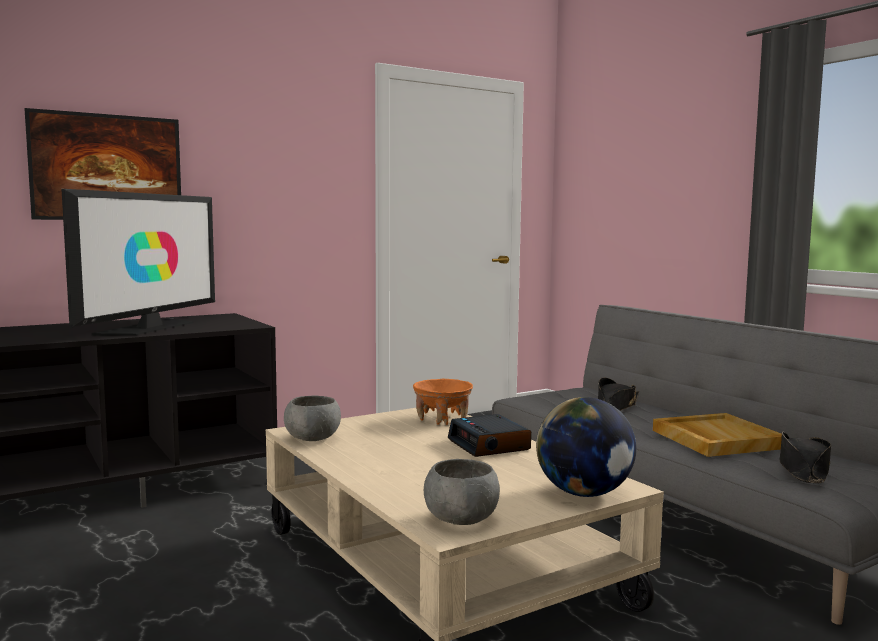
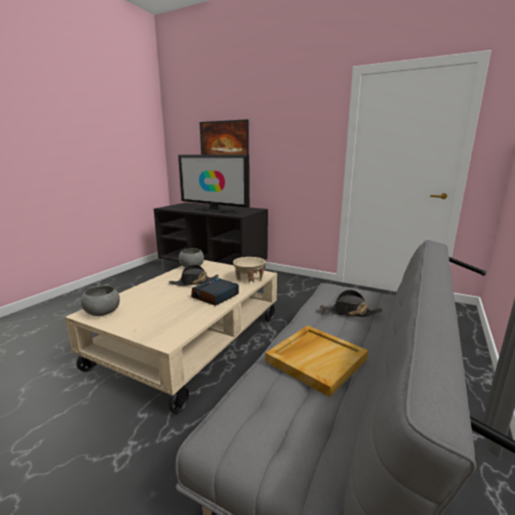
camera: 60 degrees right, 10 degrees up
television [62,189,215,335] -> television turned 45 degrees clockwise [178,155,250,213]
orange bowl [413,379,473,425] -> beige bowl [233,257,265,283]
globe [536,397,636,497] -> none
black hat [780,432,831,483] -> black hat moved to [169,264,219,286]

